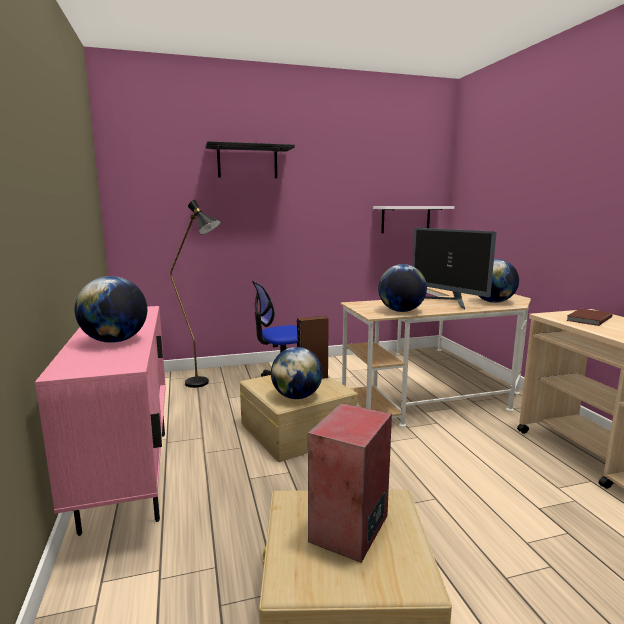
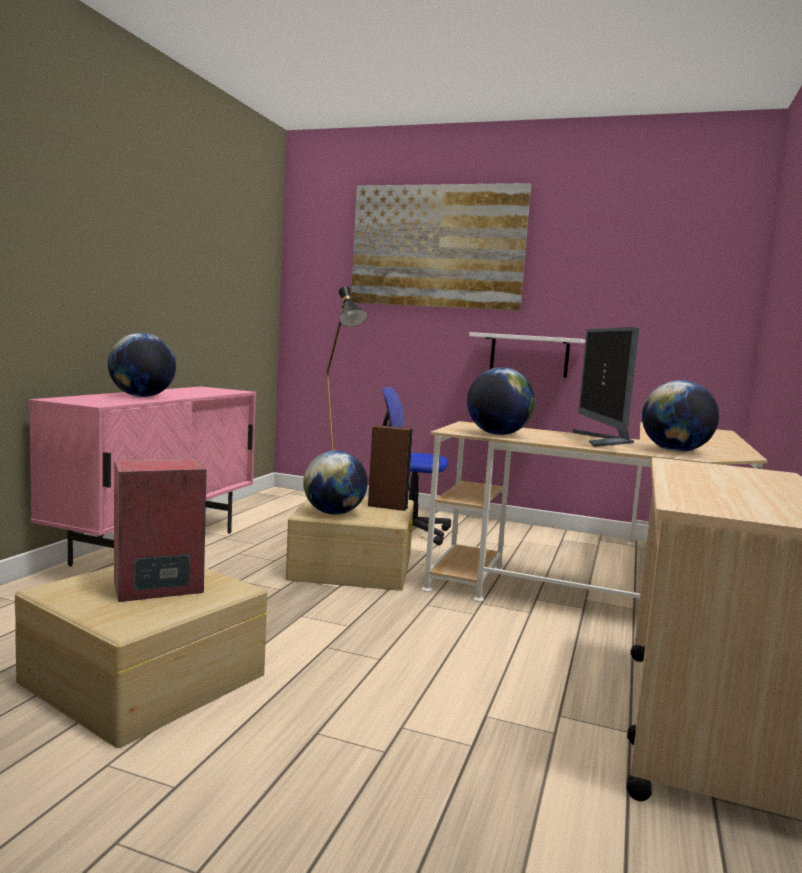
camera: 35 degrees right, 5 degrees down
black shelf [205,141,295,178] -> picture [351,183,531,311]
white shelf [373,206,454,233] -> white shelf moved to [469,332,585,378]
brown book [566,308,613,326] -> none

